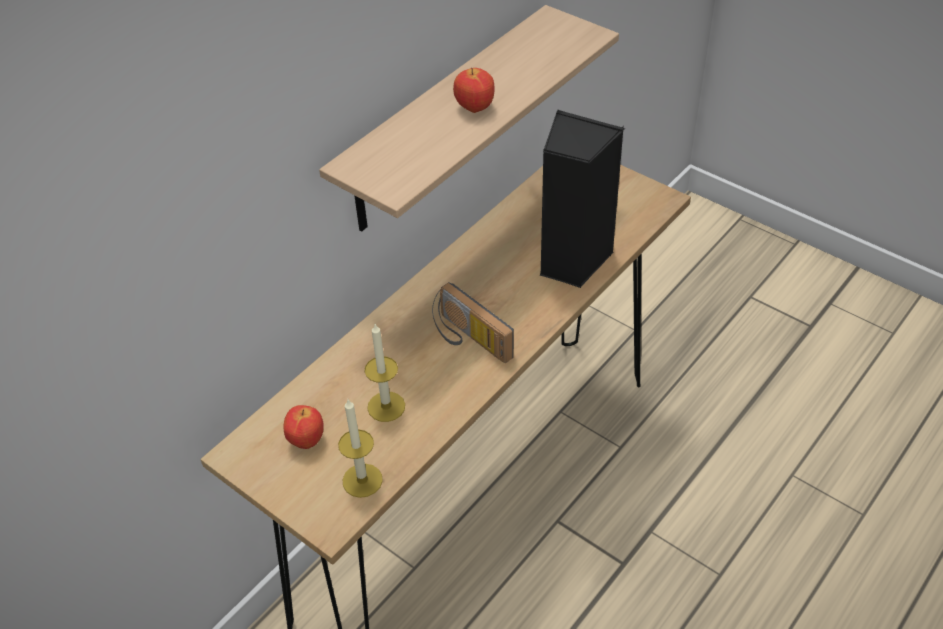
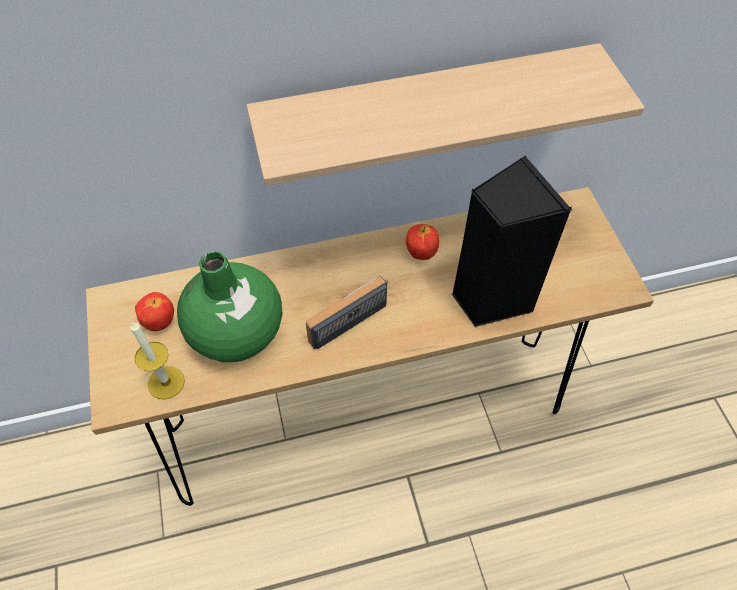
camera: 35 degrees right, 10 degrees up
candle [364,324,405,422] -> green vase [177,251,282,362]
radio [432,282,514,363] -> radio turned 60 degrees clockwise [306,276,388,349]
apple [453,68,494,113] -> apple moved to [406,224,439,260]

